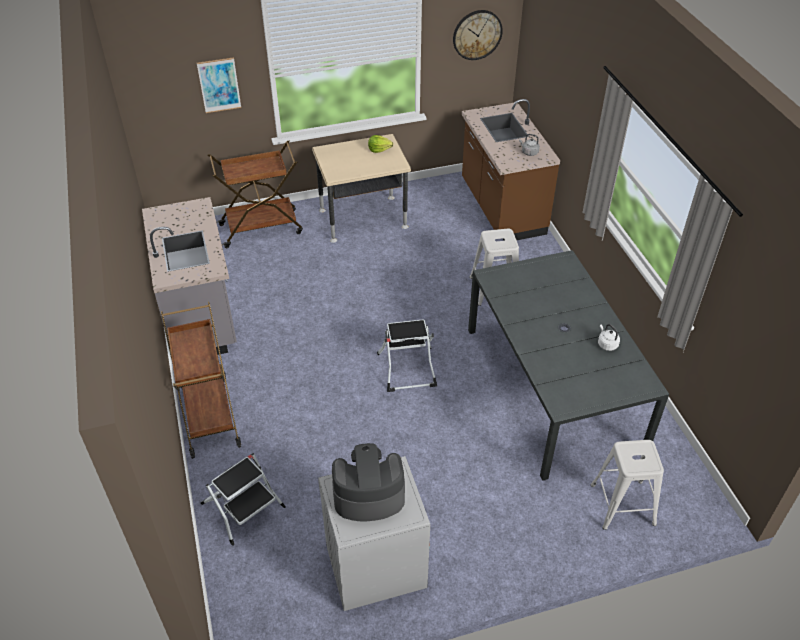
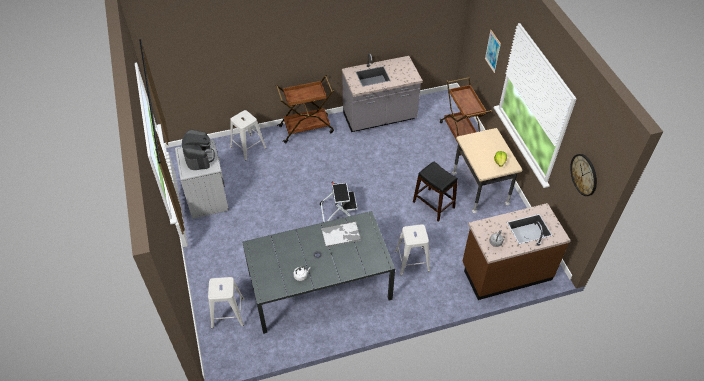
camera: 90 degrees right, 5 degrees up
step ladder [200,453,286,546] -> white stool [230,110,267,161]
none -> tray [321,221,361,247]
none -> black stool [413,162,458,222]

